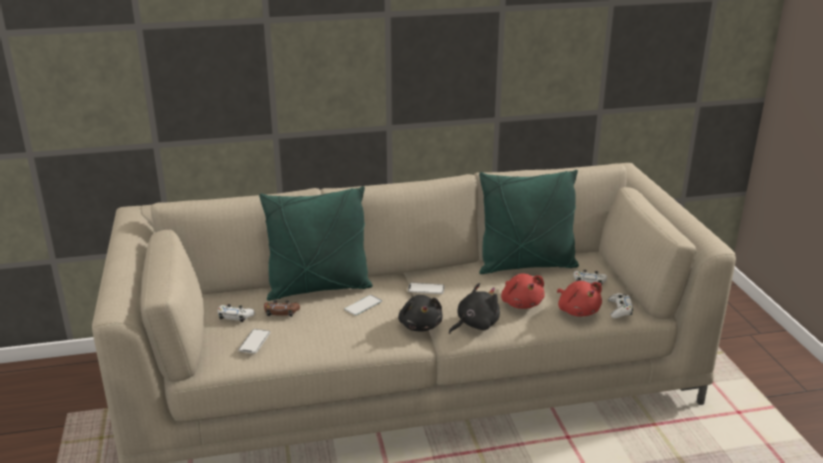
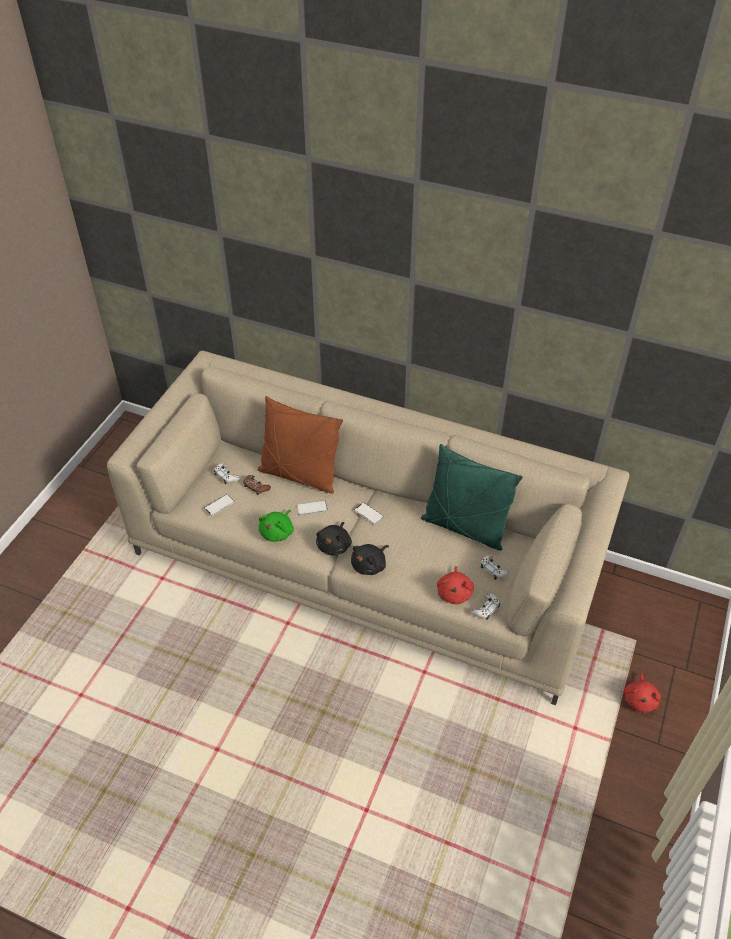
camera: 35 degrees right, 20 degrees up
green pillow [259,186,373,301] -> brown pillow [257,396,343,493]
black plush toy [449,283,500,334] -> black plush toy turned 135 degrees clockwise [351,544,389,575]
red plush toy [501,273,545,309] -> red plush toy moved to [624,673,661,713]
none -> green plush toy [259,510,294,542]

